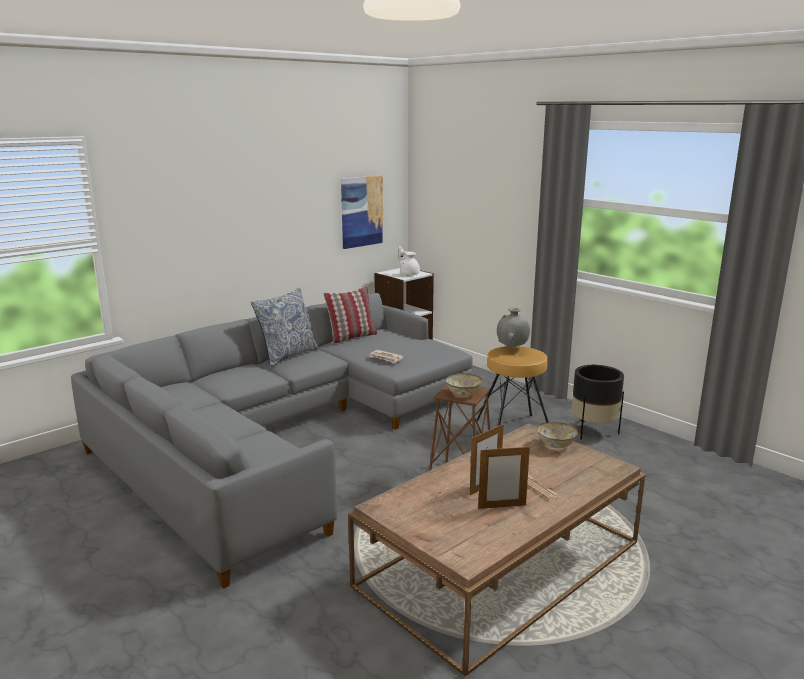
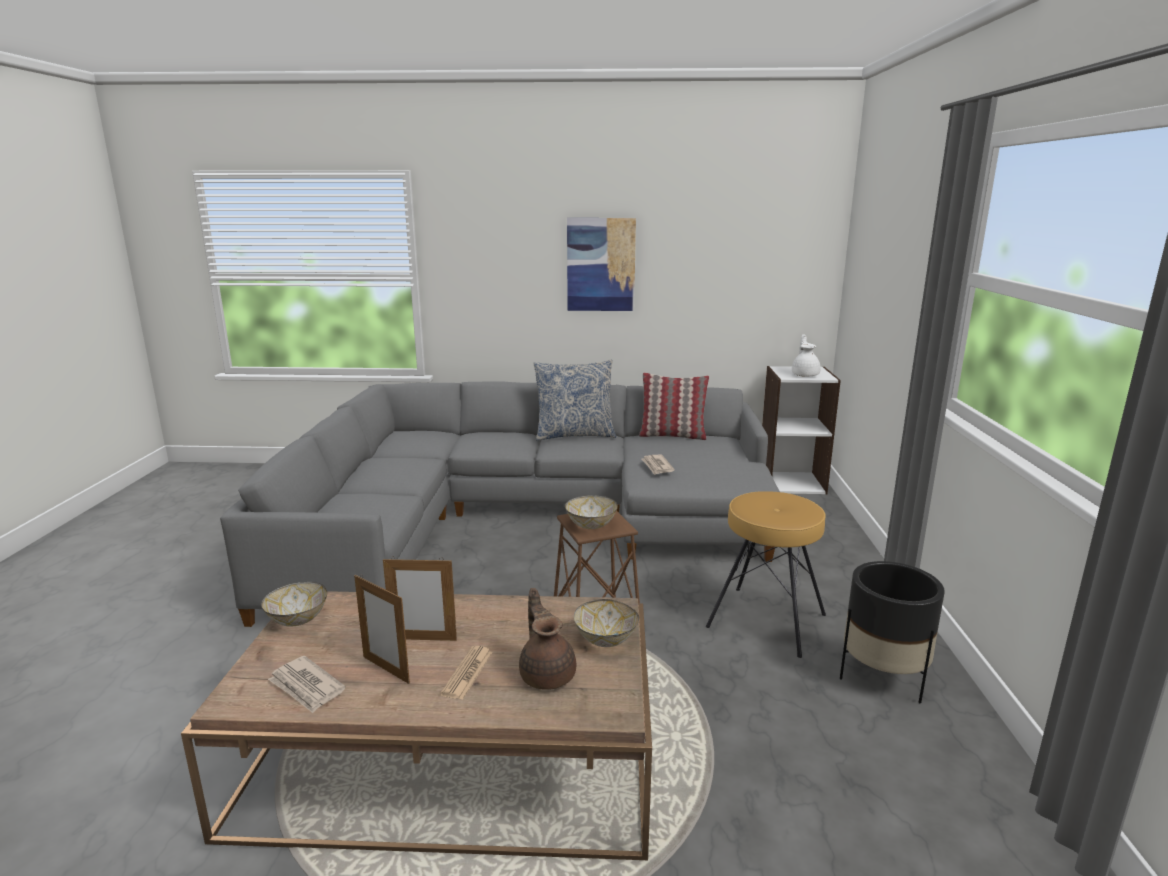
camera: 45 degrees right, 0 degrees up
picture [341,175,383,249] -> picture moved to [567,218,636,311]
grey vase [497,308,530,349] -> none
none -> bowl [261,582,327,627]
none -> newspaper [268,656,346,713]
none -> brown teapot [519,588,576,690]

